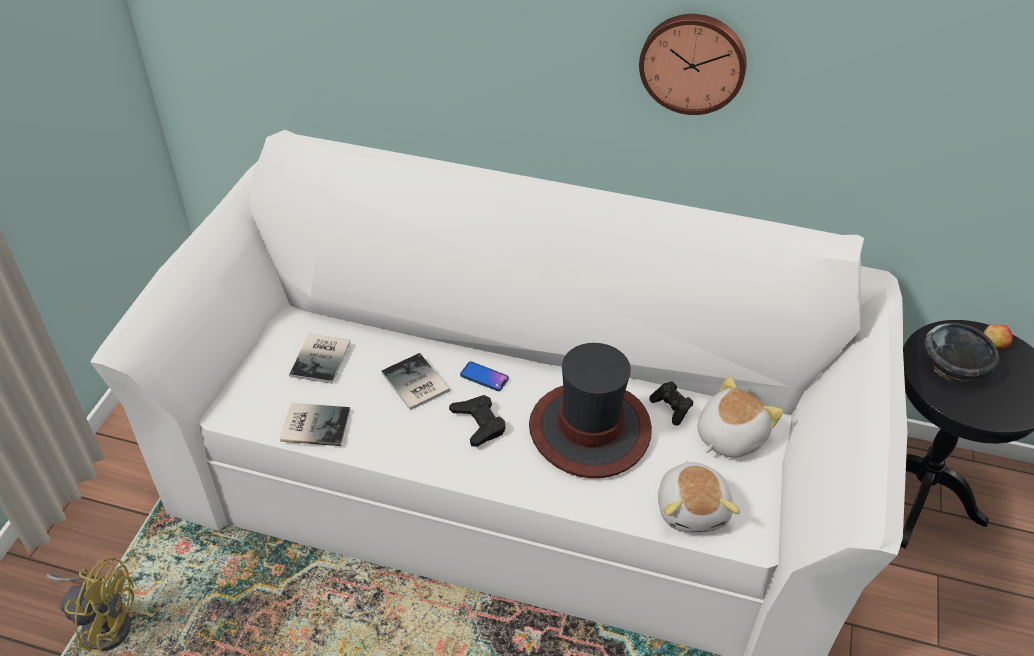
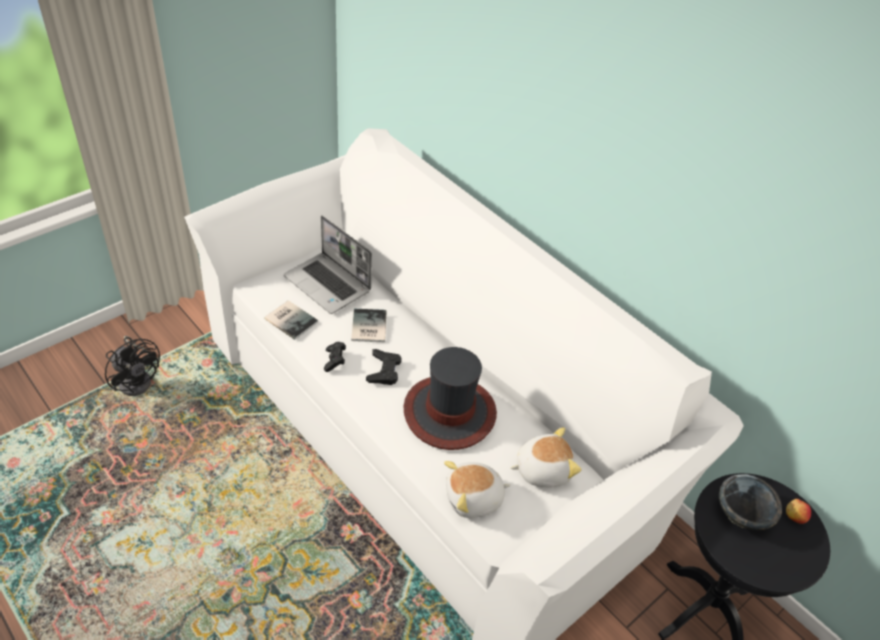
camera: 30 degrees right, 0 degrees up
yellow fan [47,557,135,653] -> black fan [105,336,160,396]
book [289,334,350,384] -> laptop [284,215,372,314]
phone [460,362,509,391] -> none
wall clock [639,14,747,115] -> none
black game controller [649,381,693,425] -> black game controller moved to [324,342,346,372]
plush toy [658,460,740,532] -> plush toy turned 45 degrees clockwise [444,461,511,518]

